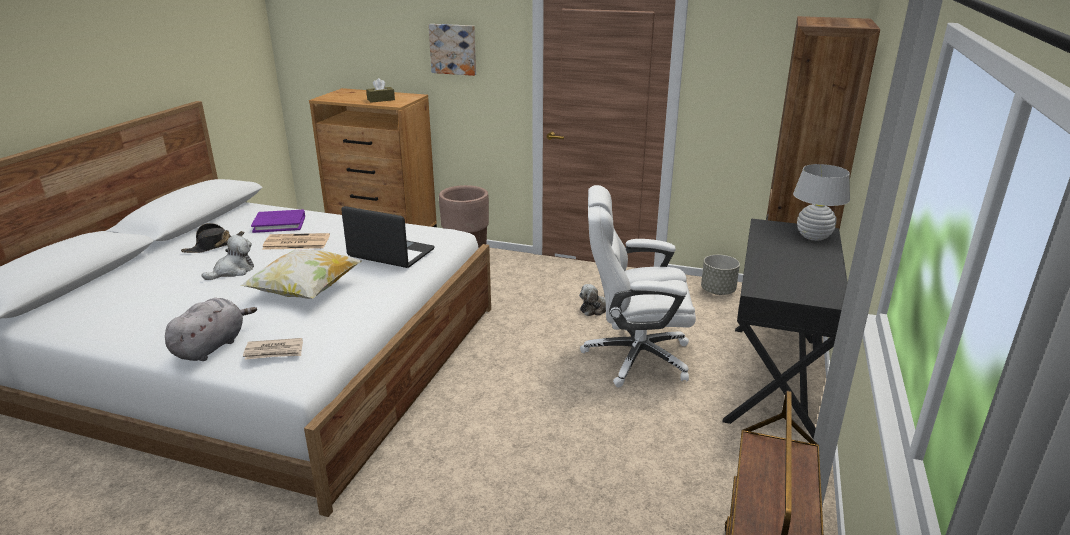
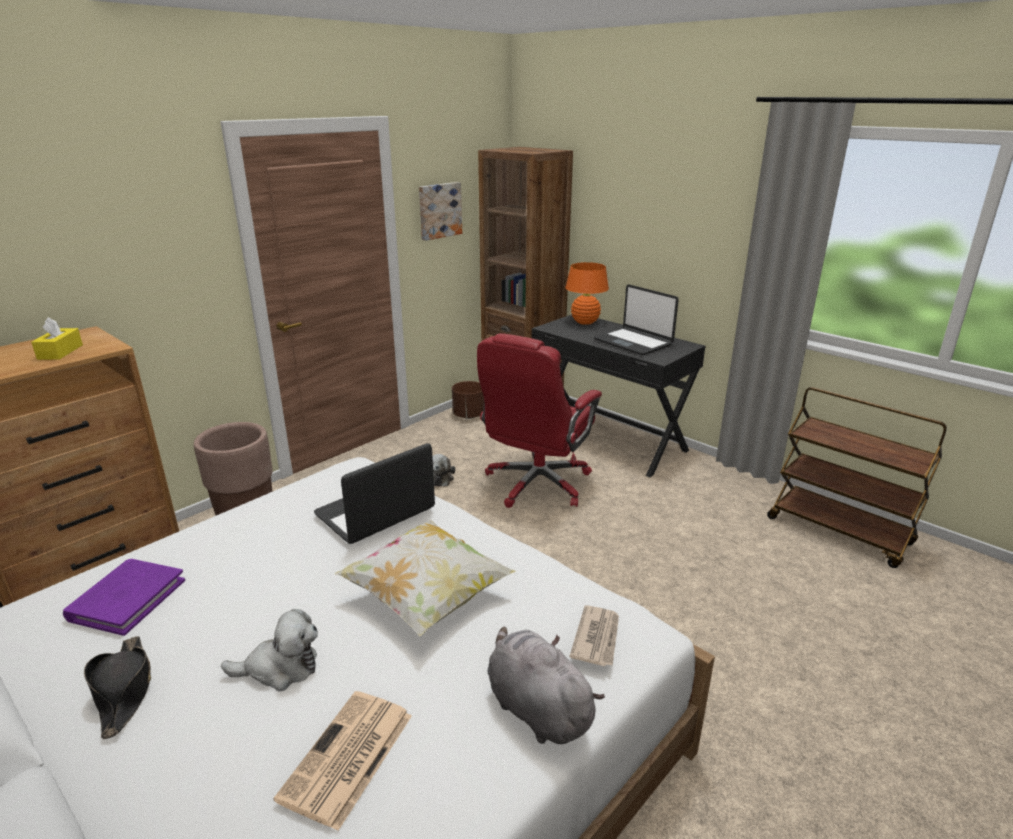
camera: 65 degrees left, 0 degrees up
plush toy [202,235,254,280] -> plush toy turned 105 degrees clockwise [221,609,318,691]
newspaper [262,233,330,250] -> newspaper moved to [273,691,412,831]
brown tissue box [366,78,395,103] -> yellow tissue box [31,317,83,360]
picture [428,24,476,76] -> picture moved to [419,182,462,241]
white office chair [580,185,696,388] -> red office chair [477,333,602,508]
grey planter [701,255,740,295] -> brown planter [452,381,485,419]
white table lamp [793,164,850,241] -> orange table lamp [565,262,609,325]
none -> laptop [594,284,679,355]

